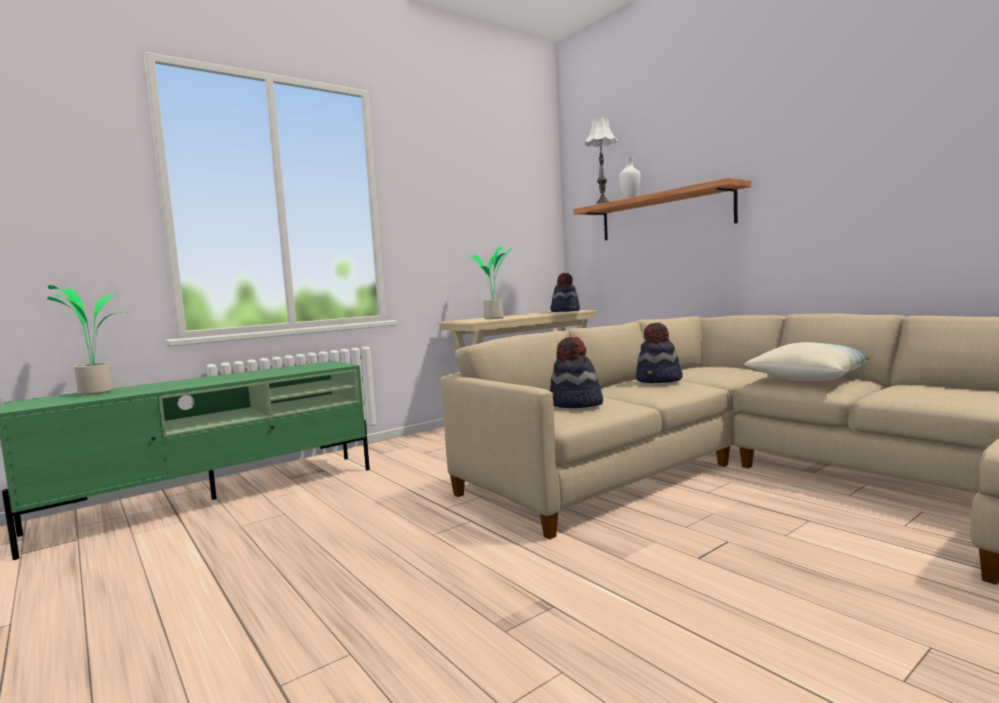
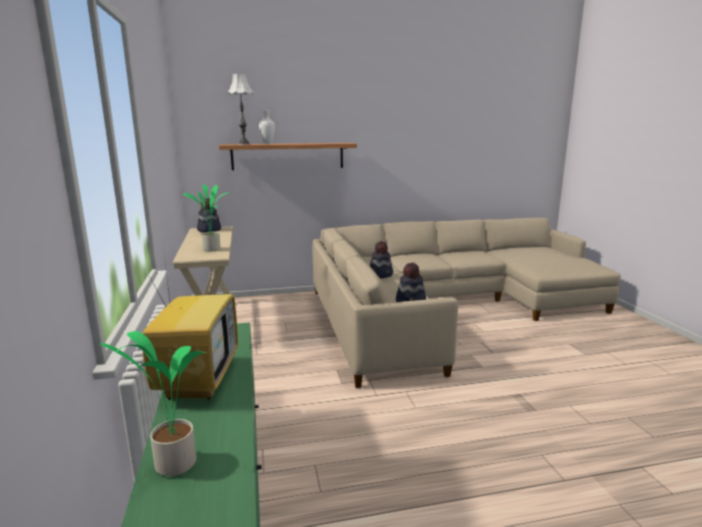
camera: 65 degrees left, 10 degrees up
pillow [744,342,870,381] -> none
none -> television [142,248,238,400]

